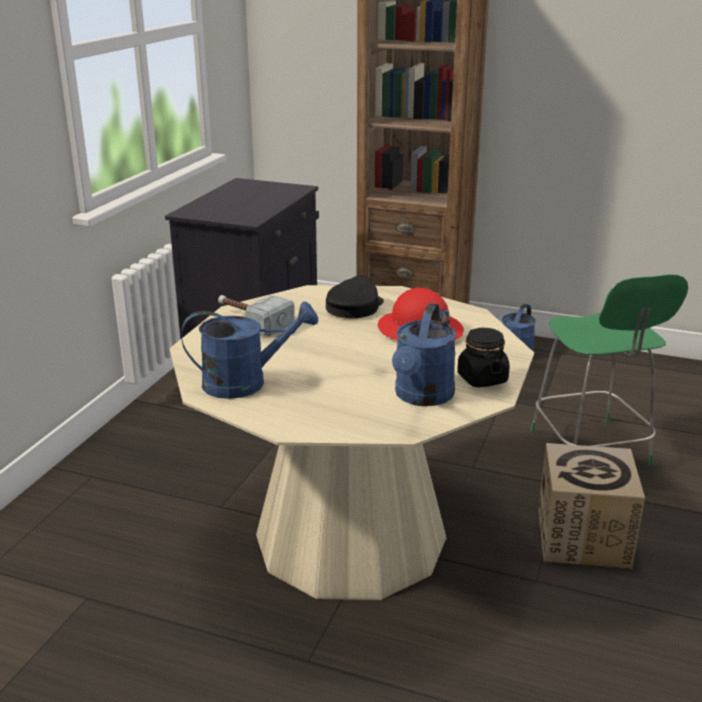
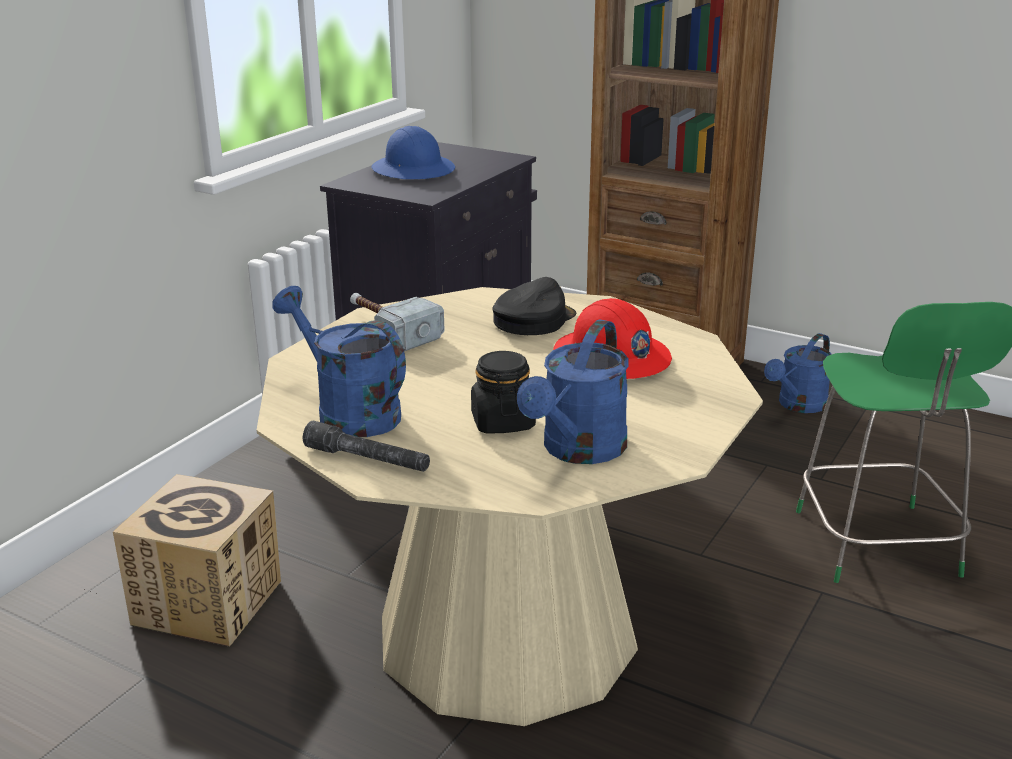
camera: 10 degrees right, 0 degrees up
blue watering can [181,302,318,399] -> blue watering can turned 135 degrees counterclockwise [272,286,406,437]
black jar [457,328,510,388] -> black jar moved to [471,351,536,434]
cardboard box [538,443,645,569] -> cardboard box moved to [113,474,281,647]
none -> grey flashlight [303,421,430,472]
none -> blue hard hat [371,126,455,179]

